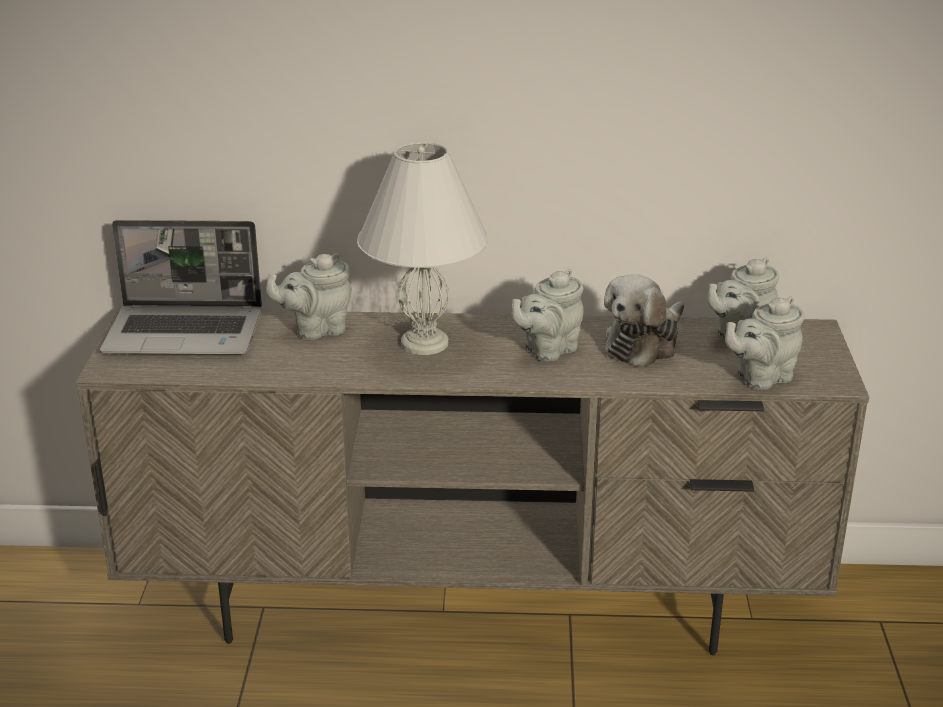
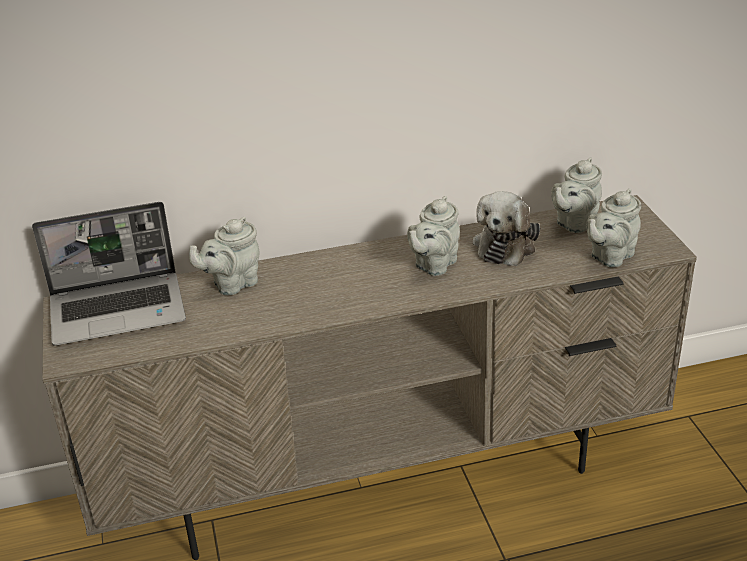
camera: 15 degrees left, 5 degrees up
white table lamp [357,142,488,355] -> none

